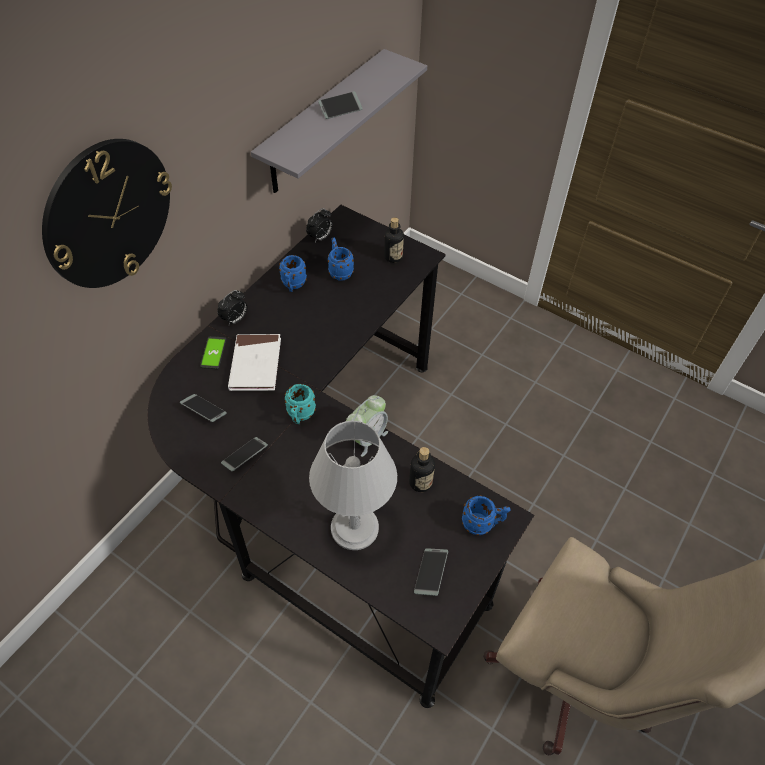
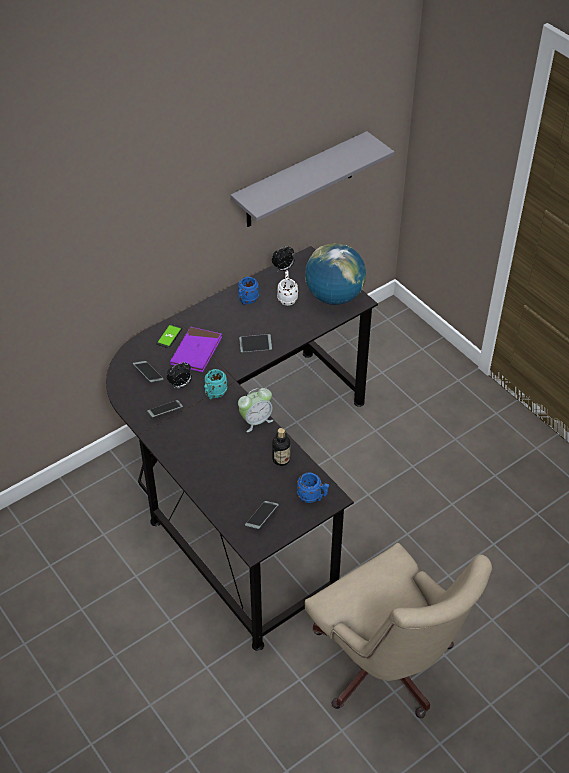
camera: 20 degrees right, 5 degrees down
wall clock [42,139,172,288] -> none
alarm clock [217,290,248,325] -> alarm clock moved to [167,362,192,389]
white book [228,334,281,391] -> purple book [170,327,222,372]
grey table lamp [309,421,397,550] -> none
phone [318,91,363,119] -> phone moved to [239,334,272,352]
blue mug [328,238,354,281] -> white mug [277,270,298,306]
bottle [384,217,404,263] -> globe [305,243,366,305]

